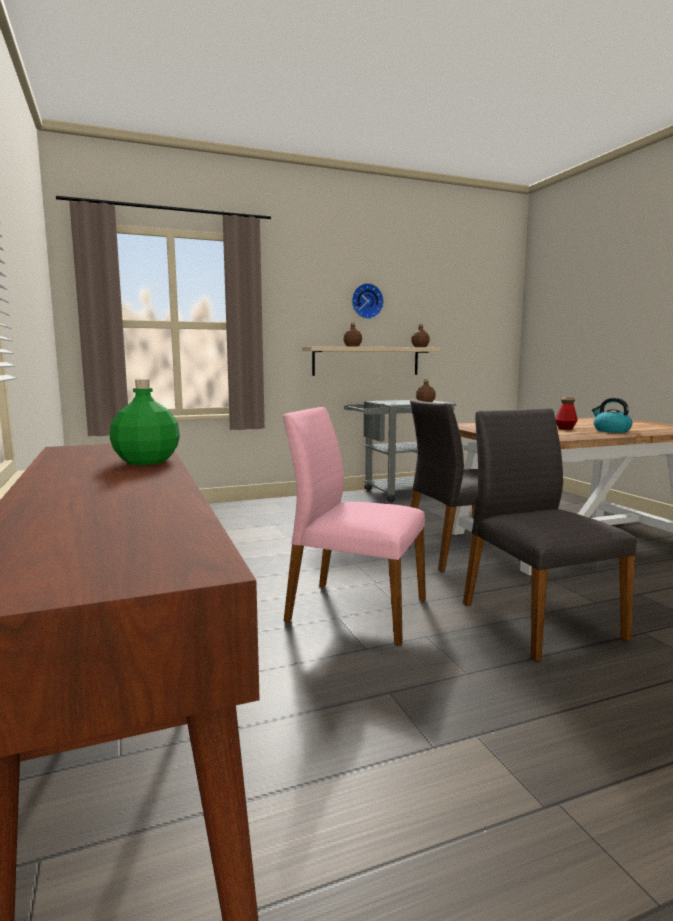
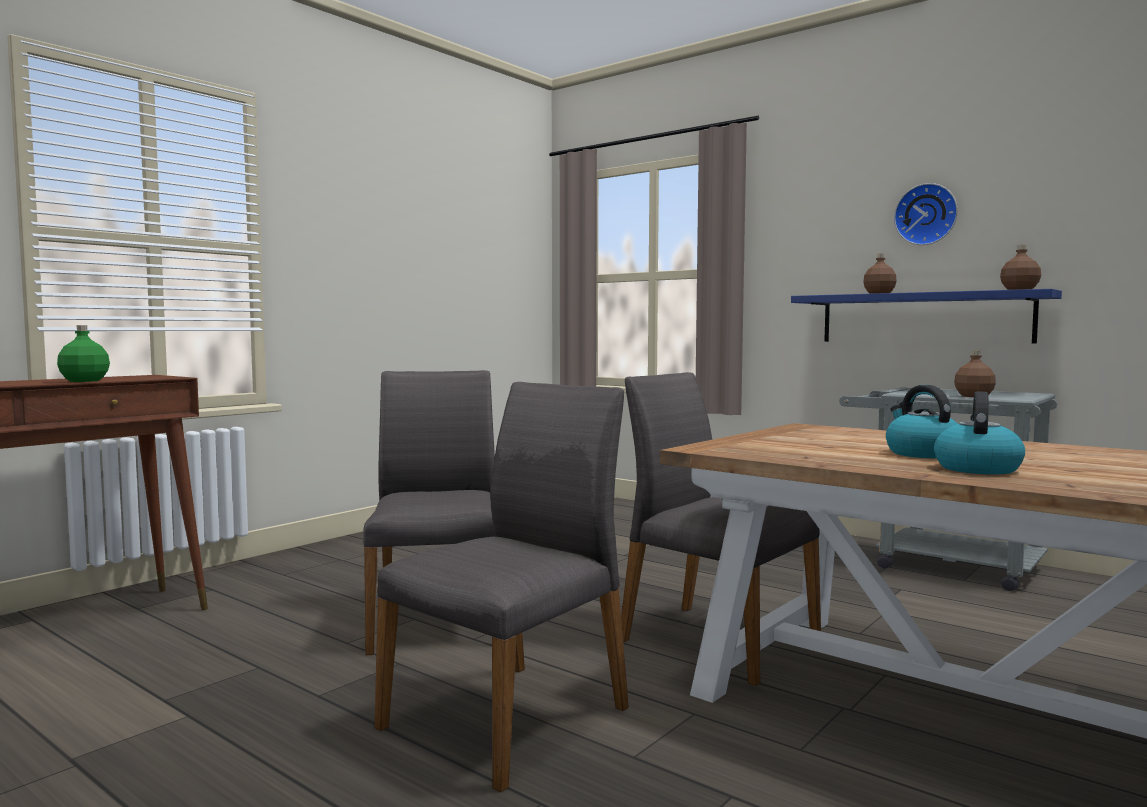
camera: 60 degrees right, 5 degrees down
pink chair [283,407,426,646] -> grey chair [363,370,495,656]
beige shelf [302,346,441,376] -> blue shelf [791,289,1062,344]
bottle [555,396,578,430] -> kettle [886,385,957,458]

